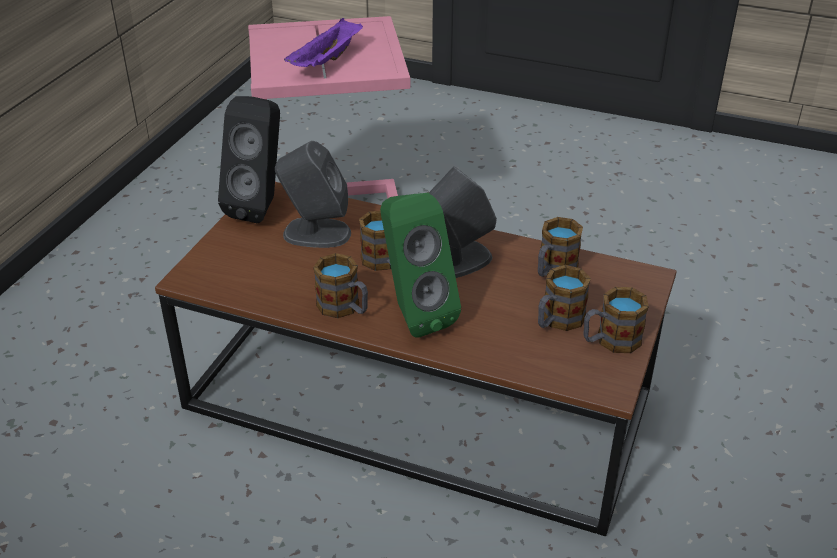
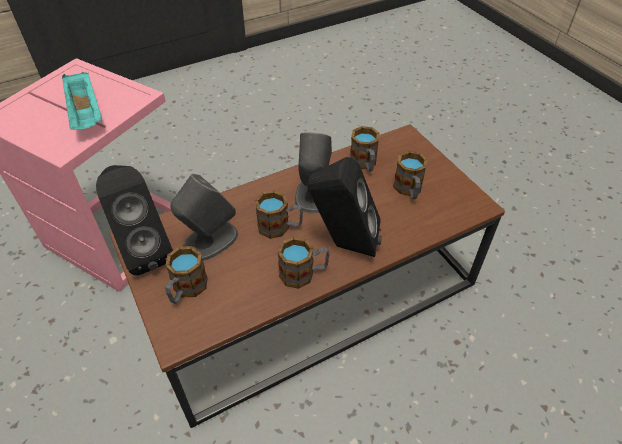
camera: 50 degrees left, 10 degrees up
purple tray [284,18,363,67] -> turquoise tray [62,72,102,130]
green speaker [380,193,461,338] -> black speaker [308,157,382,257]
mug [583,287,649,353] -> mug moved to [165,246,208,304]

